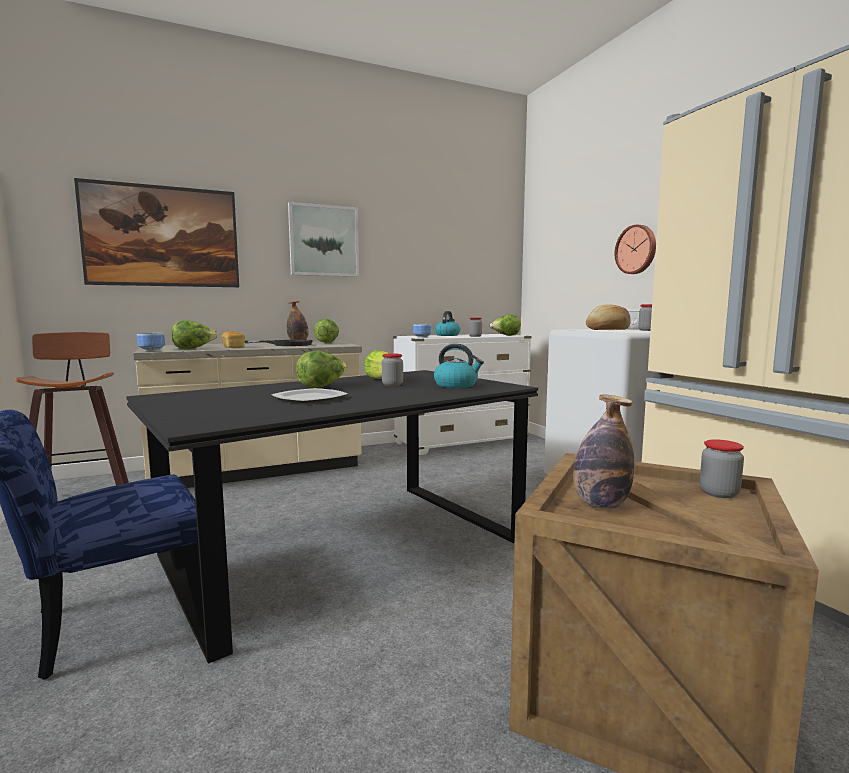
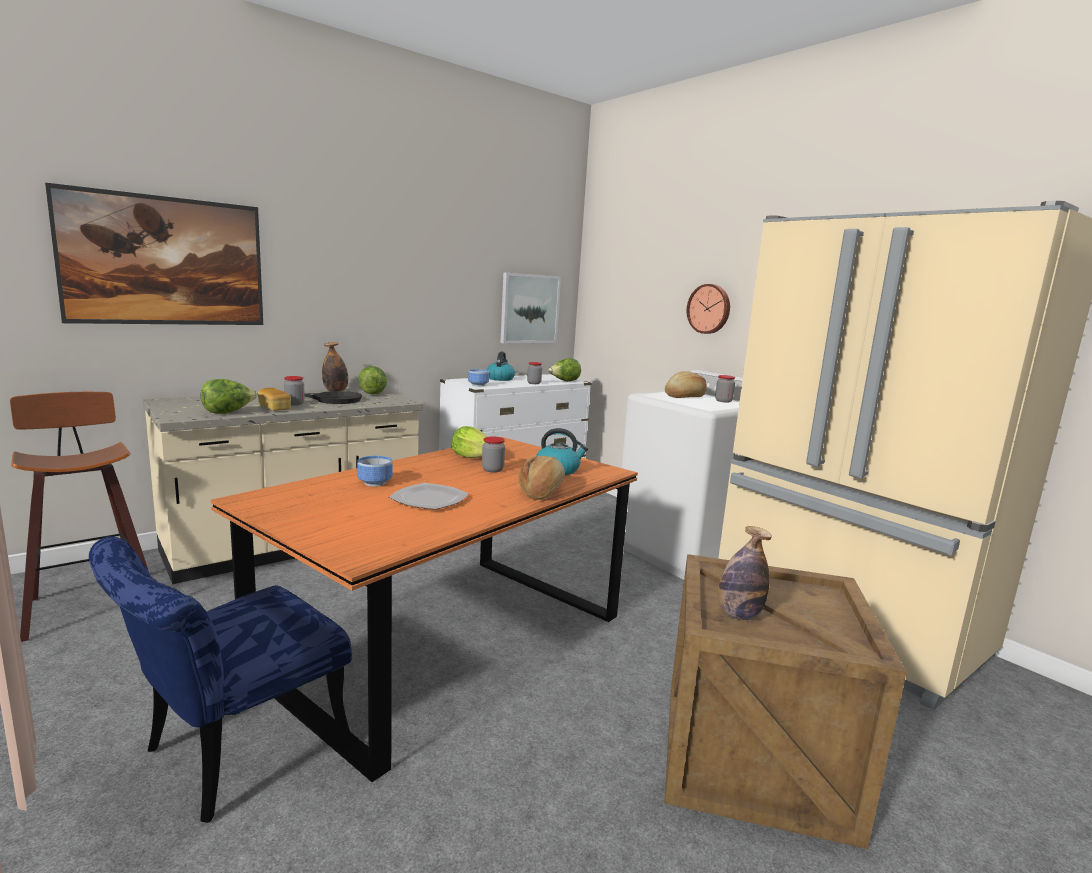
camera: 15 degrees left, 5 degrees up
black dining table [126,370,538,664] -> orange dining table [211,437,638,782]
bowl [137,333,165,351] -> bowl moved to [357,456,393,486]
picture [288,202,359,277] -> picture moved to [500,272,561,343]
lettuce [296,351,348,388] -> none
jar [700,439,744,498] -> jar moved to [284,376,305,405]
none -> bread [518,456,565,500]

